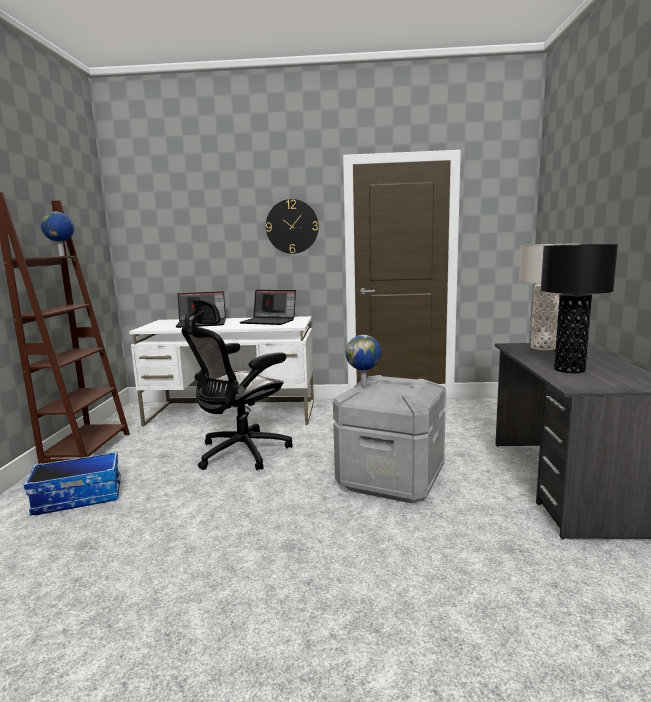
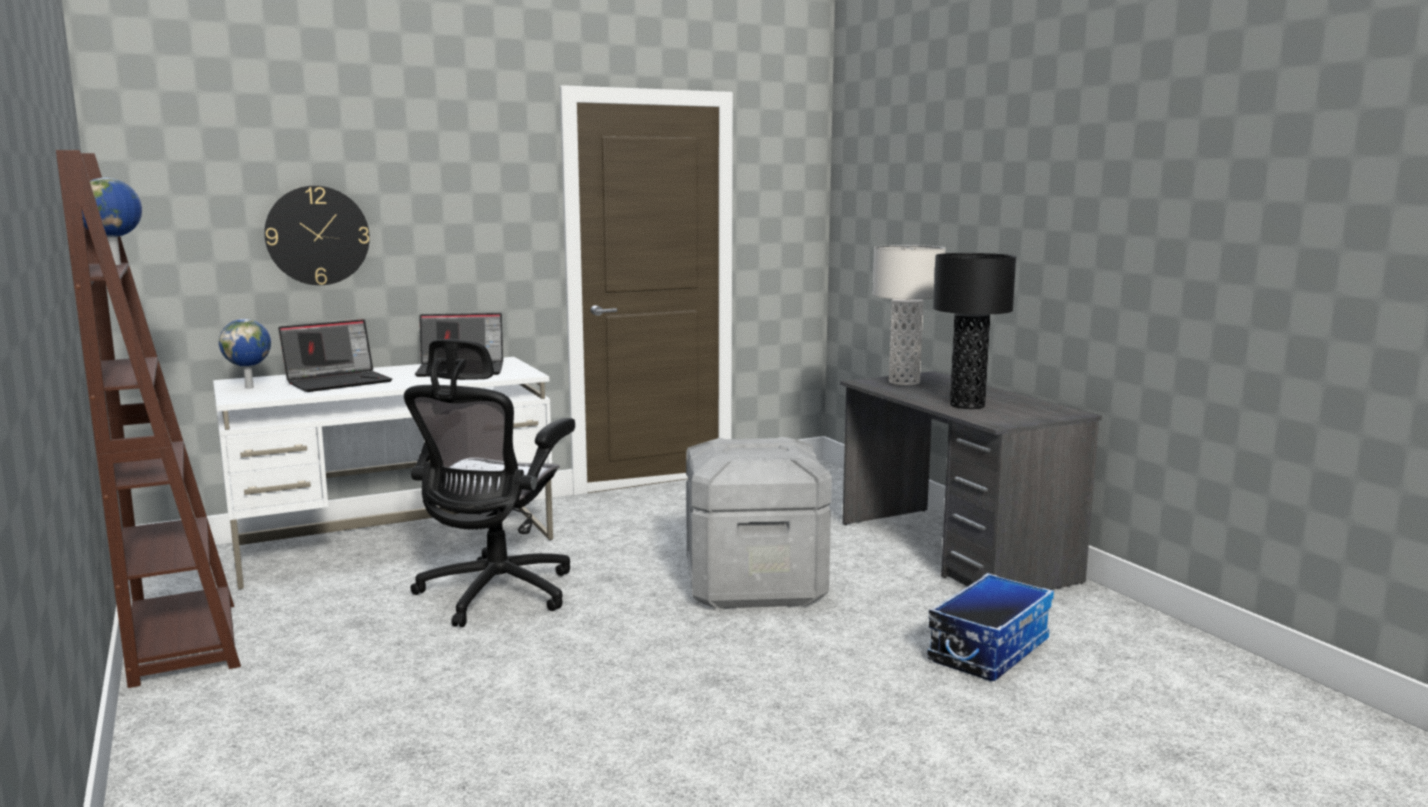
camera: 30 degrees left, 0 degrees up
storage box [24,452,121,515] -> storage box moved to [927,573,1054,681]
wall clock [266,199,319,254] -> wall clock moved to [264,186,370,285]
globe [345,335,381,387] -> globe moved to [219,319,271,389]

